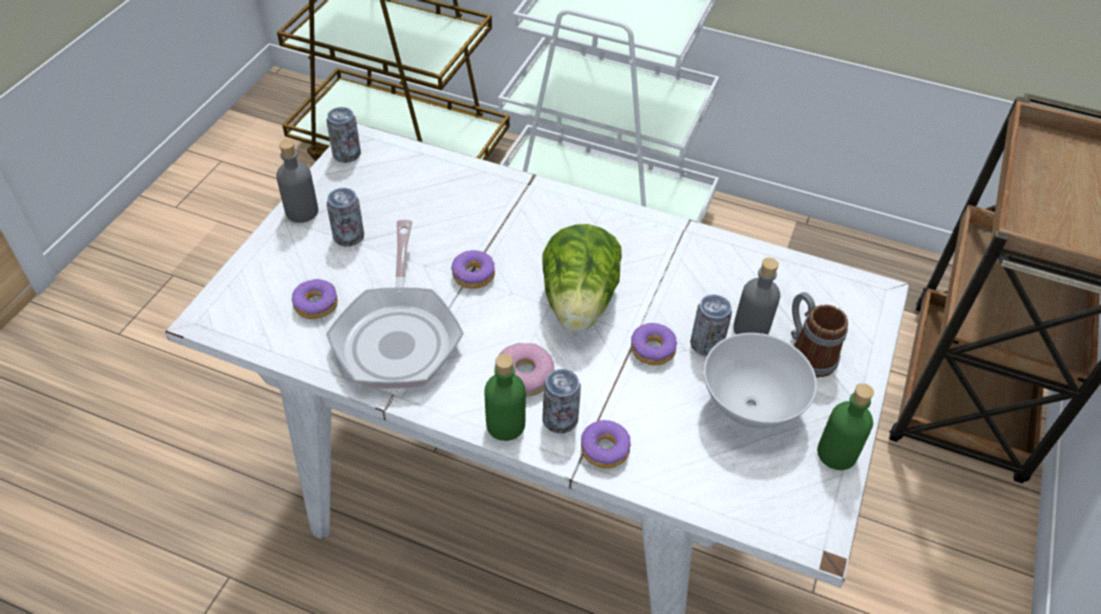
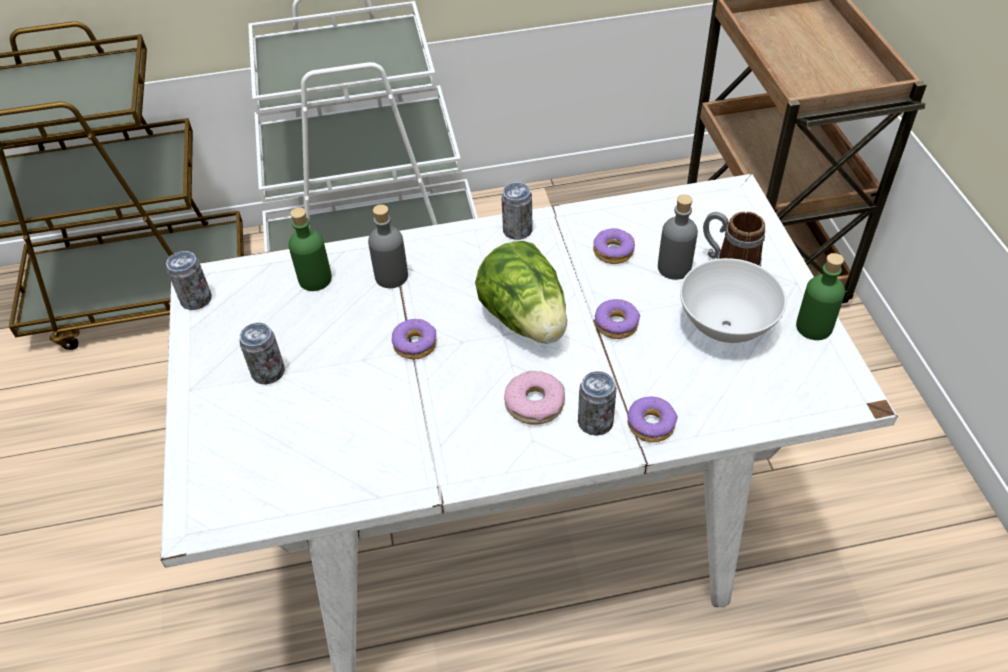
camera: 30 degrees left, 0 degrees up
grey bottle [276,139,318,223] -> grey bottle moved to [368,204,408,288]
donut [292,279,338,319] -> donut moved to [593,228,635,264]
frying pan [326,220,464,389] -> none
green bottle [485,354,526,441] -> green bottle moved to [288,207,332,291]
can [690,294,732,356] -> can moved to [502,182,532,240]

